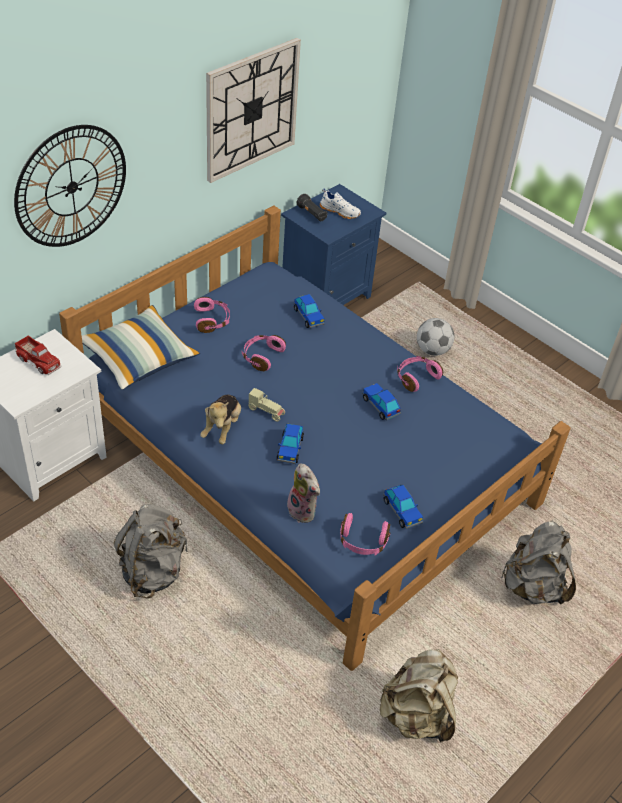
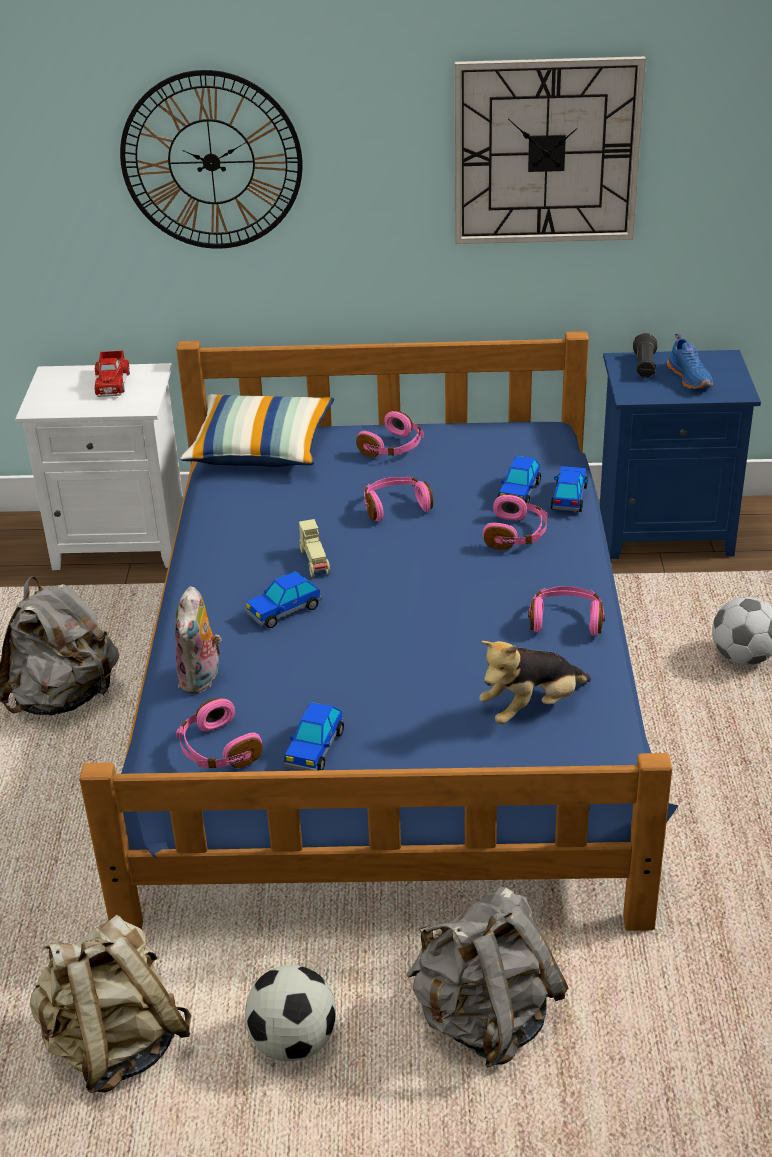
camera: 50 degrees right, 10 degrees down
plush toy [200,395,241,444] -> plush toy moved to [479,641,591,724]
white shoe [320,188,361,219] -> blue shoe [667,333,713,389]
toy car [362,383,401,420] -> toy car moved to [551,466,588,512]
none -> football [245,965,336,1061]
none -> pink headphones [483,494,547,550]

